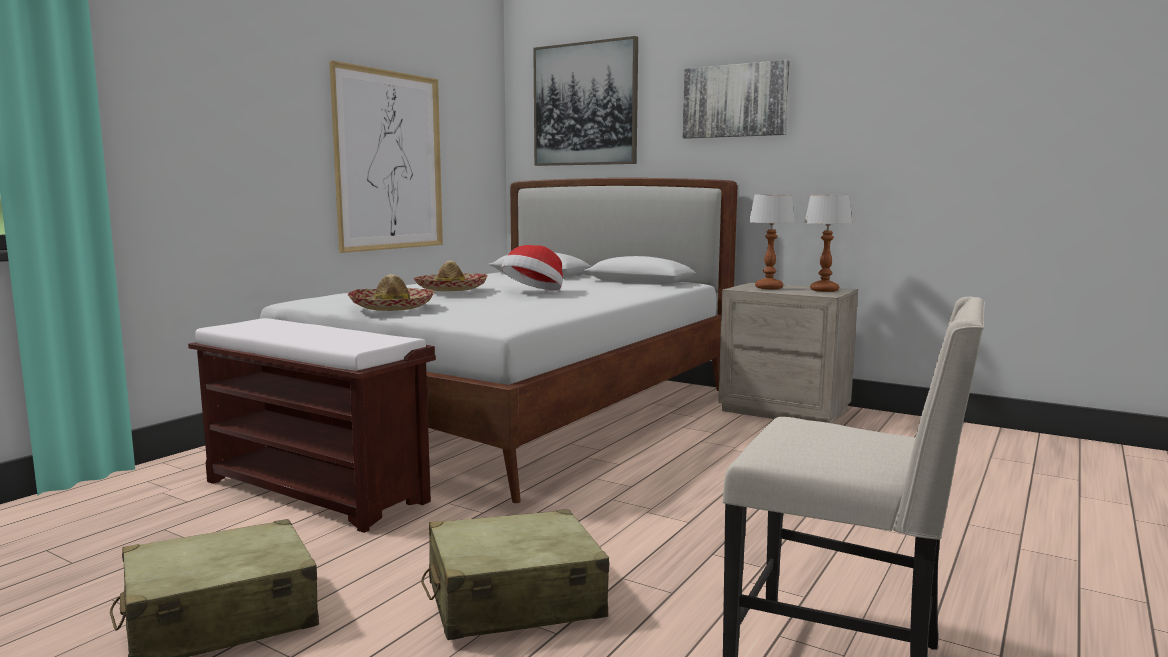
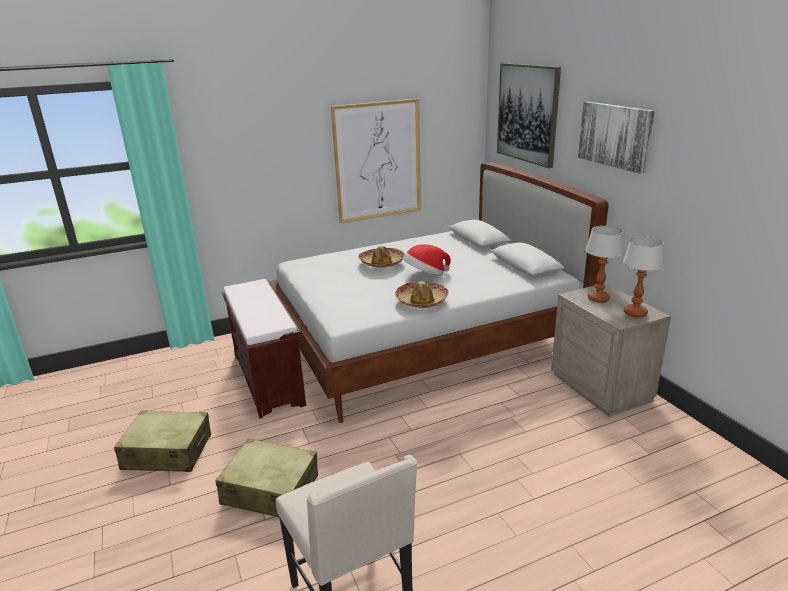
camera: 35 degrees right, 15 degrees up
hat [348,274,435,311] -> hat moved to [395,281,449,308]

